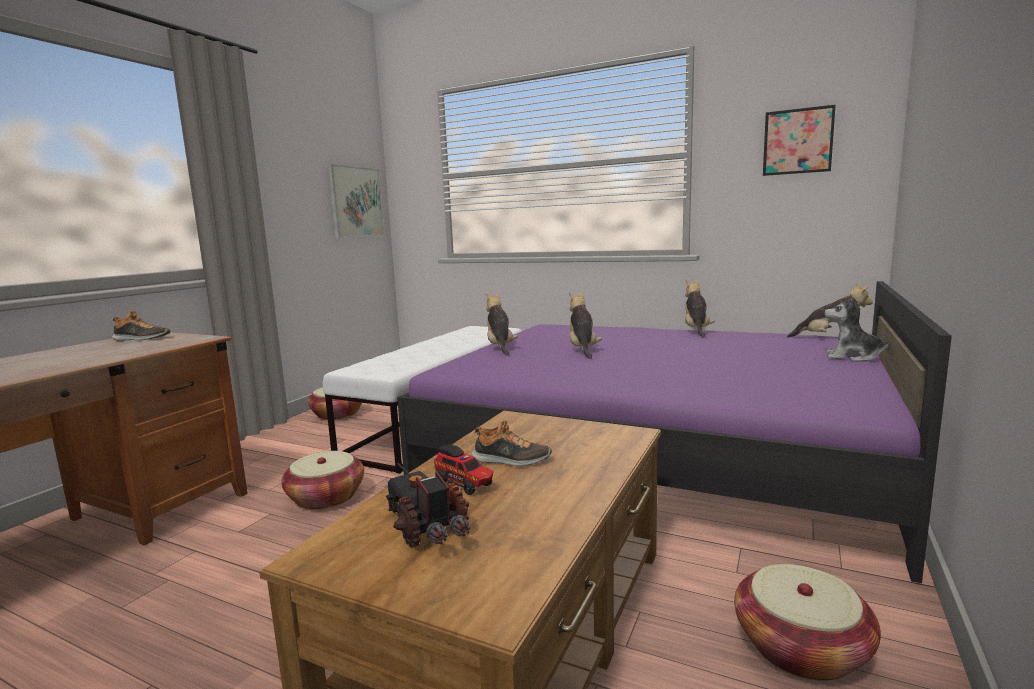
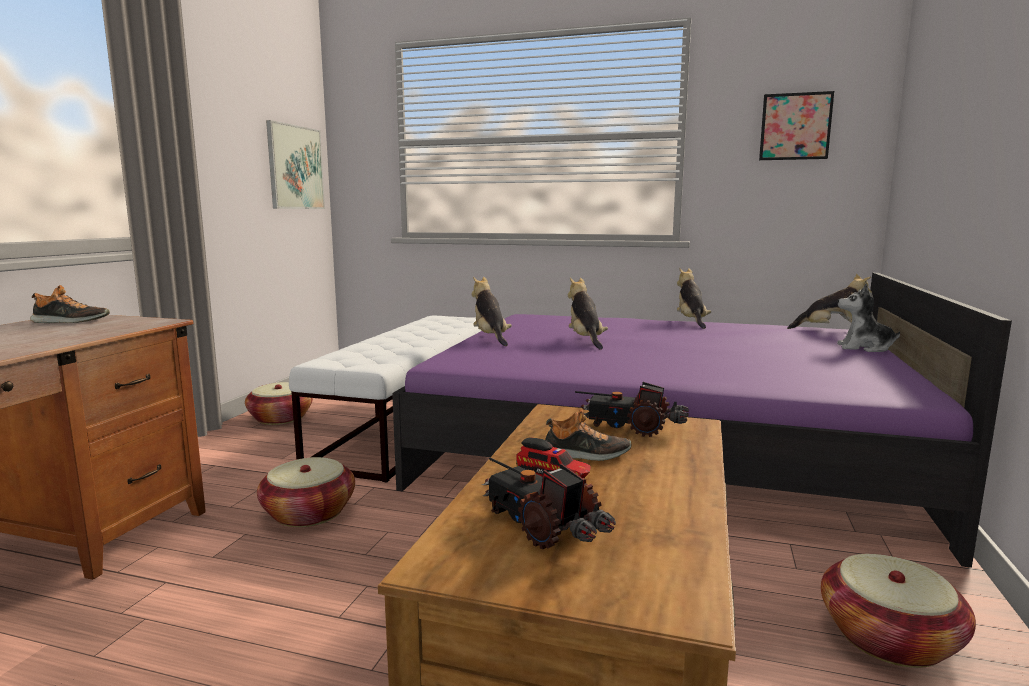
camera: 10 degrees left, 0 degrees up
none -> toy truck [575,382,689,437]

